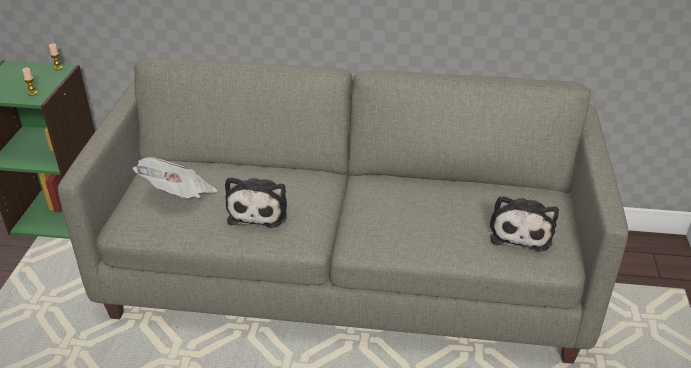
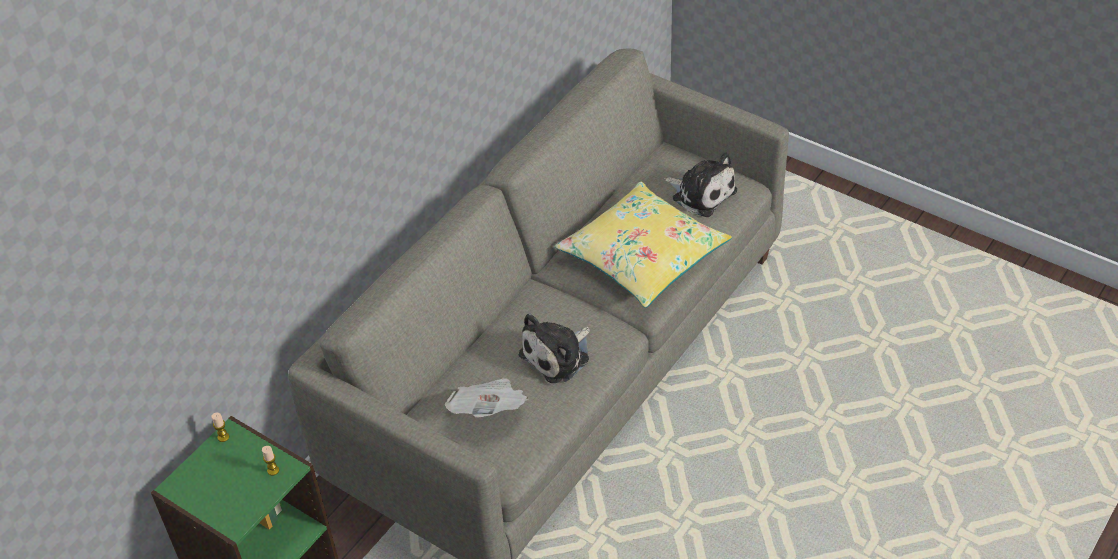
camera: 60 degrees left, 10 degrees up
plush toy [225,177,287,228] -> plush toy turned 105 degrees clockwise [519,313,590,383]
none -> yellow pillow [555,182,732,308]

